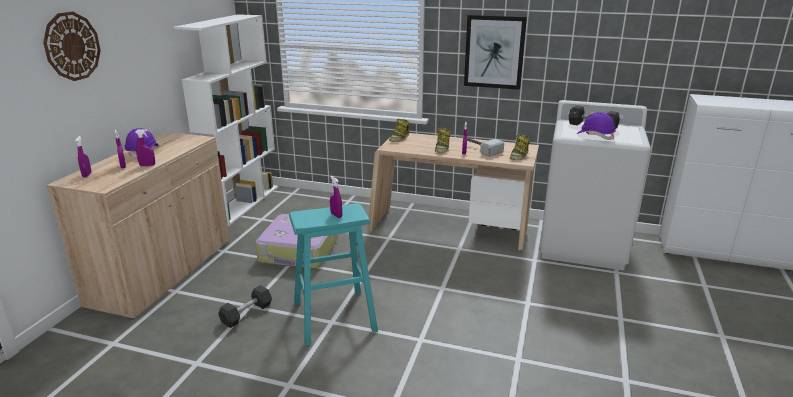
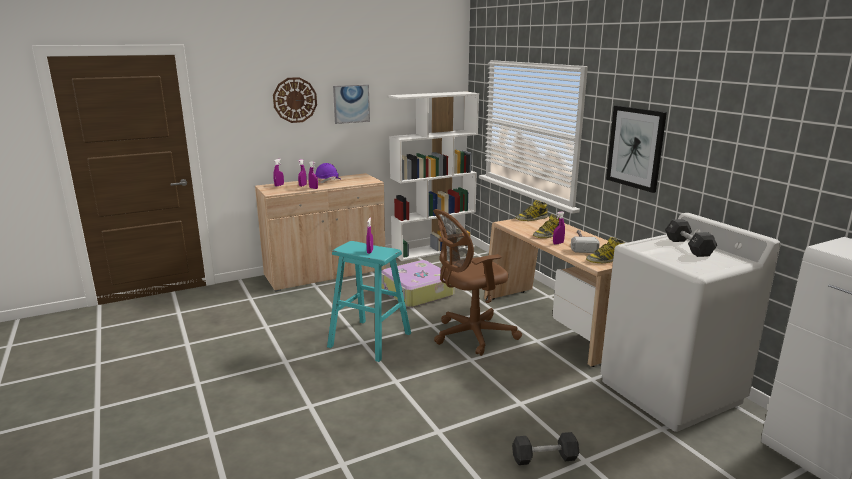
camera: 45 degrees right, 5 degrees down
black dumbbell [218,285,272,328] -> black dumbbell moved to [512,432,579,465]
purple hard hat [577,112,616,140] -> none
none -> picture [333,84,370,124]
none -> brown office chair [433,209,522,356]

